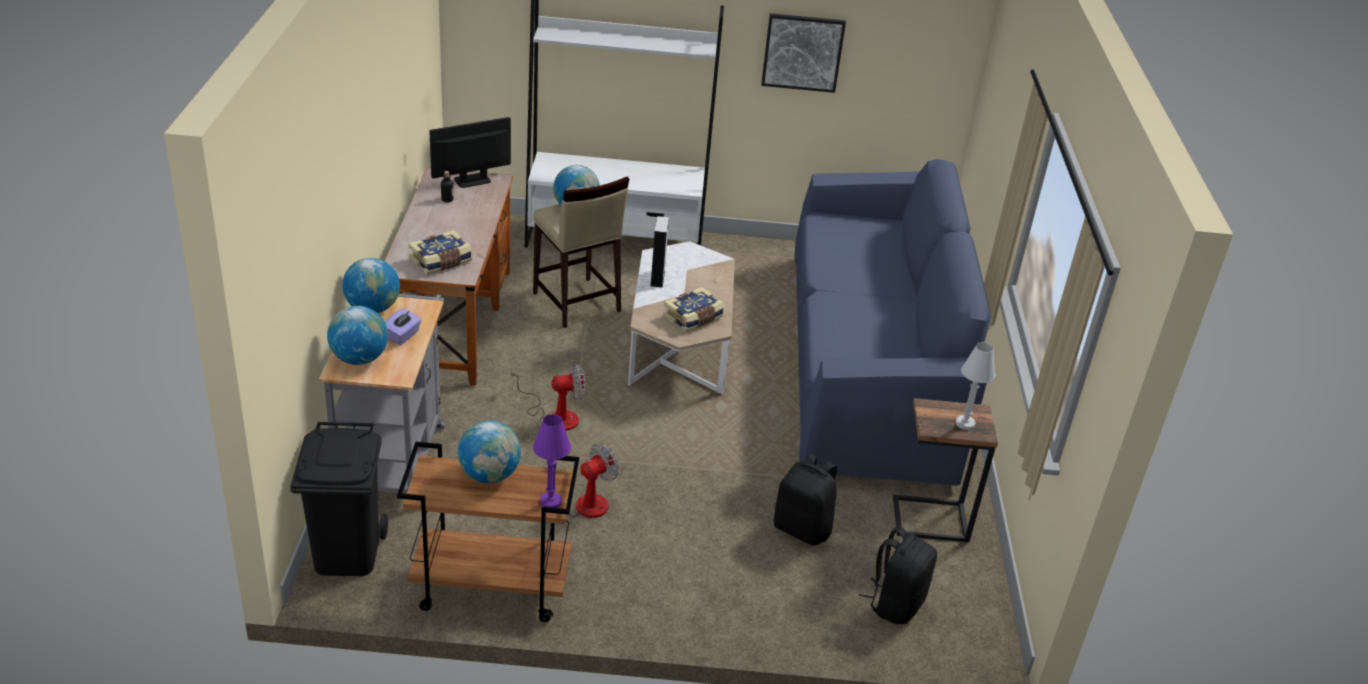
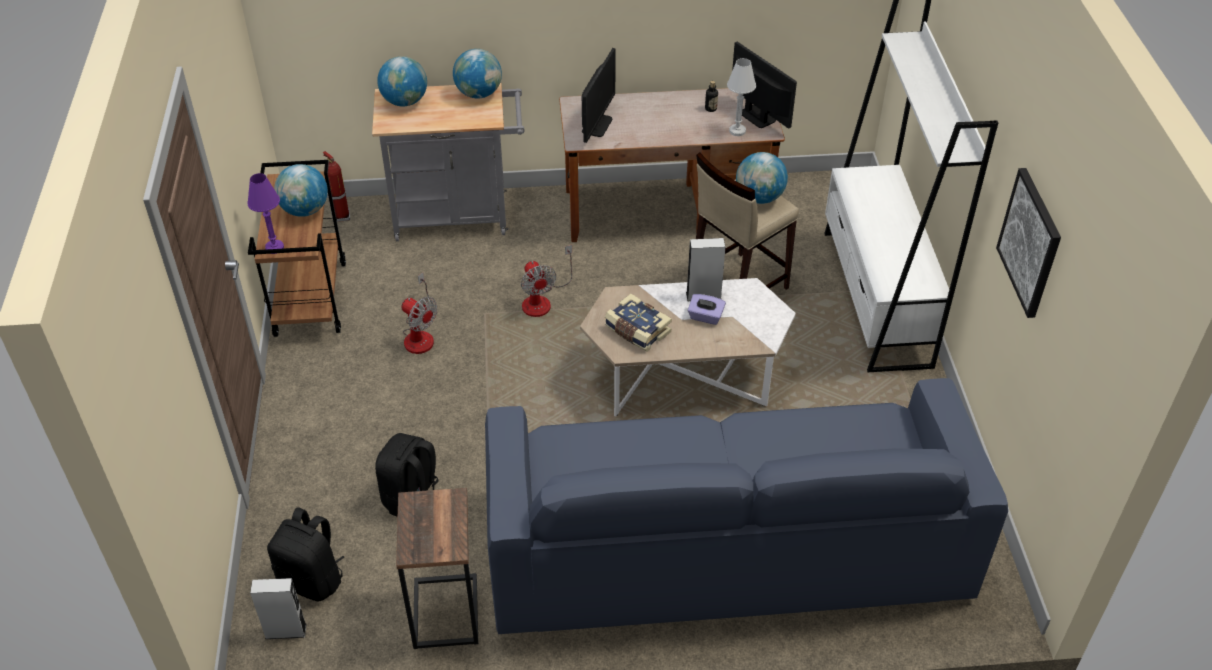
camera: 85 degrees right, 10 degrees up
black trash can [290,422,388,576] -> fire extinguisher [322,151,350,222]
purple tissue box [385,309,422,345] -> purple tissue box moved to [688,294,726,325]
book [408,230,472,275] -> monitor [582,48,616,143]
white table lamp [955,342,995,430] -> white table lamp moved to [727,58,756,136]
none -> grey speaker [250,578,307,639]

